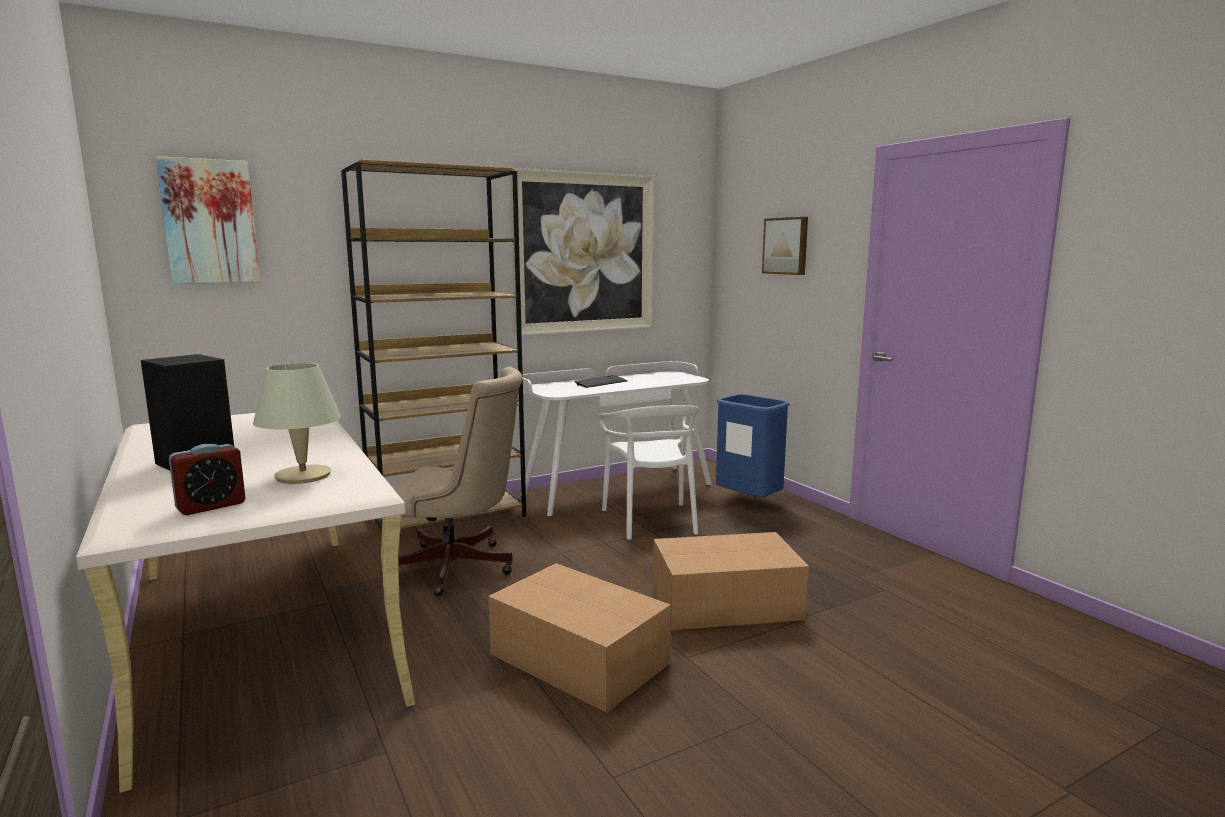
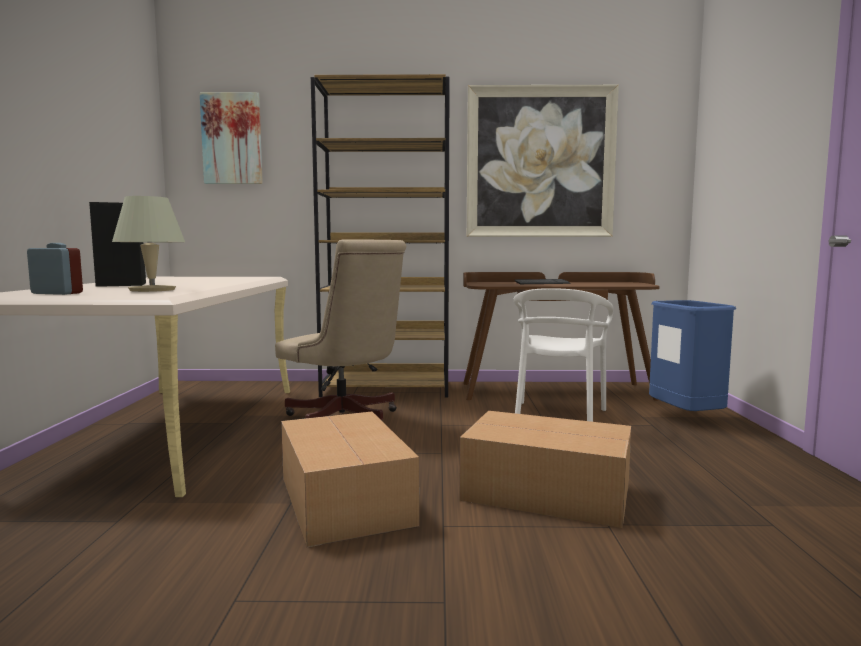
camera: 30 degrees right, 5 degrees down
alarm clock [169,444,245,515] -> alarm clock turned 150 degrees counterclockwise [27,243,83,295]
white desk [520,361,712,516] -> brown desk [463,272,660,401]
picture [762,217,808,275] -> none

